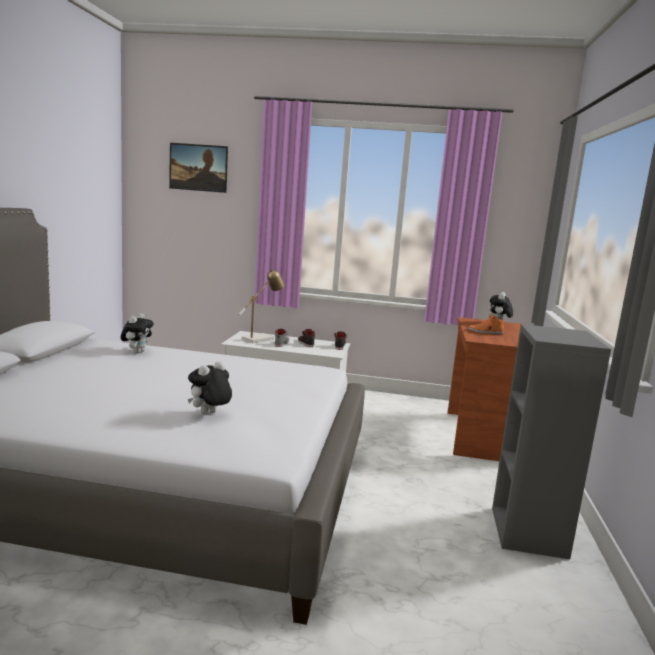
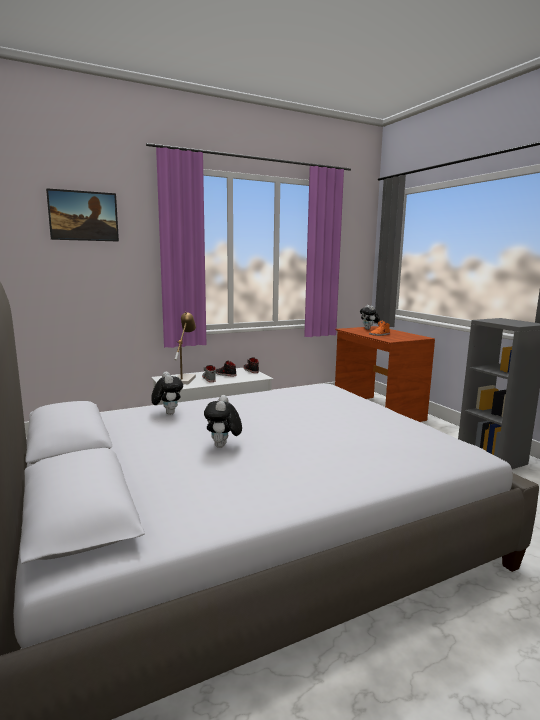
camera: 35 degrees left, 0 degrees up
plush toy [188,361,232,415] -> plush toy moved to [204,395,242,448]

